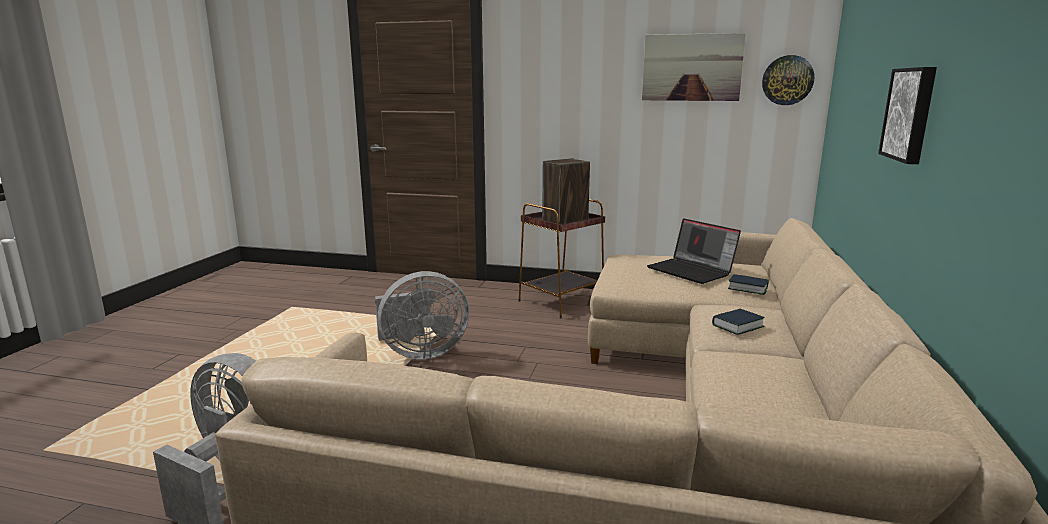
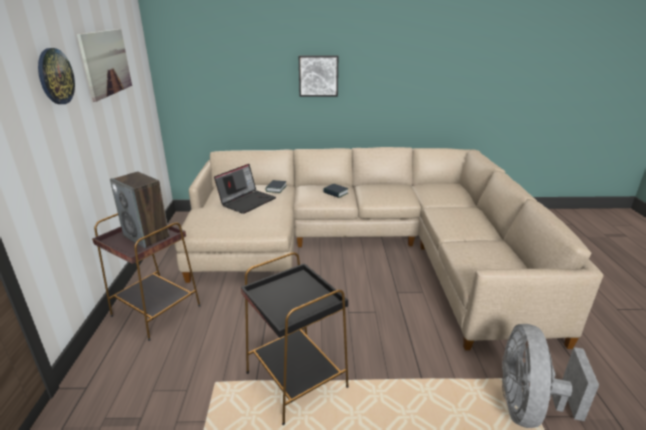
camera: 105 degrees left, 10 degrees up
grey fan [375,271,469,360] -> black side table [241,252,349,425]
wall clock [762,55,814,105] -> wall clock moved to [38,48,75,104]

